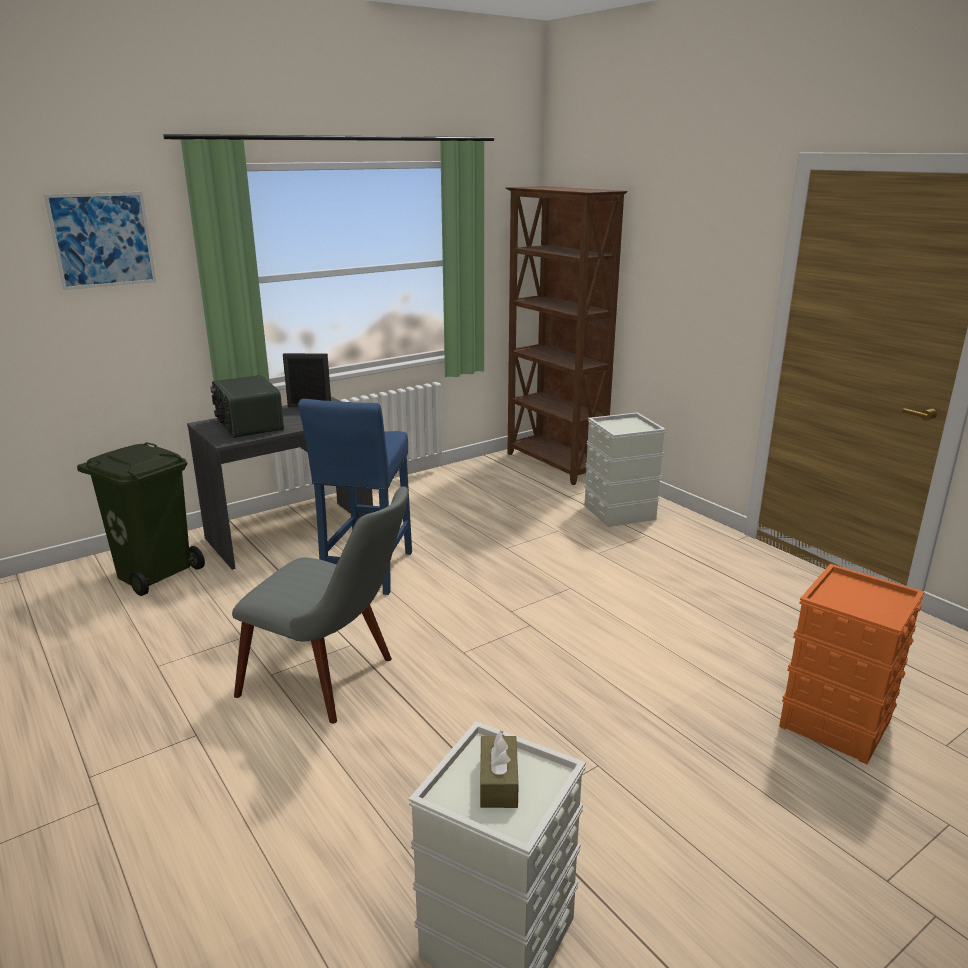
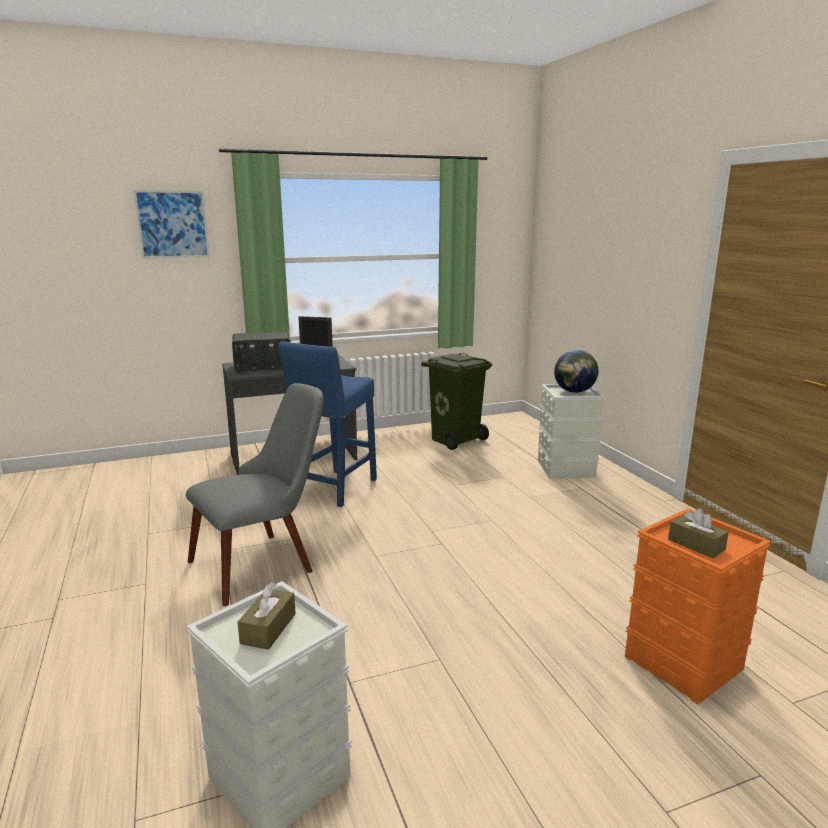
camera: 15 degrees right, 5 degrees down
green trash can [77,442,205,596] -> green trash can moved to [421,353,492,450]
radio [211,375,284,438] -> radio turned 90 degrees counterclockwise [232,331,291,372]
grey chair [232,486,409,724] -> grey chair turned 75 degrees counterclockwise [186,383,324,606]
brown bookcase [506,186,628,485] -> none
none -> globe [554,350,598,393]
none -> brown tissue box [668,508,729,558]

